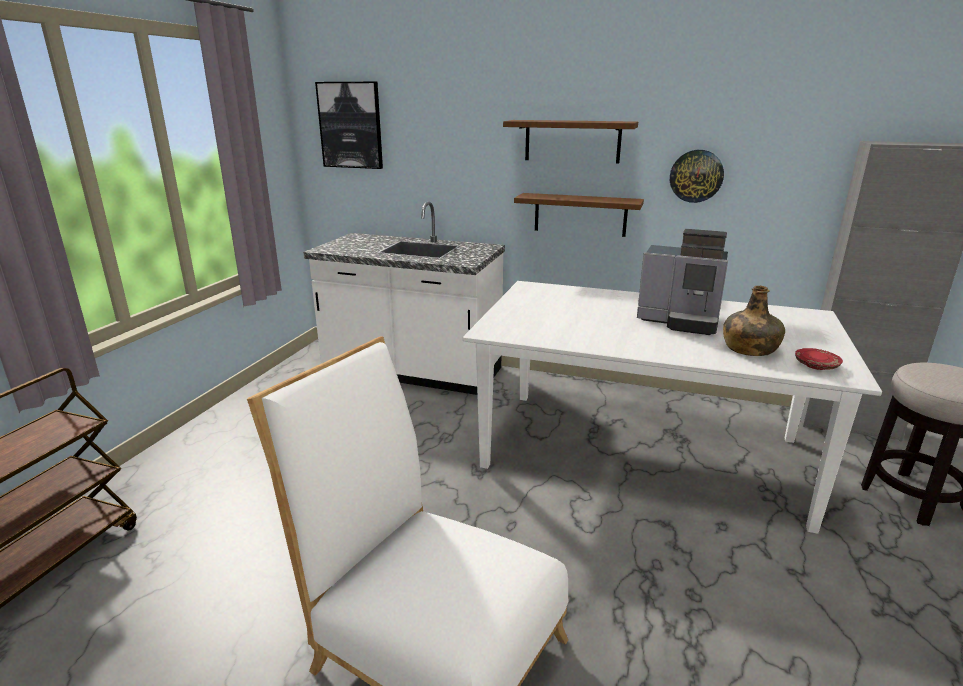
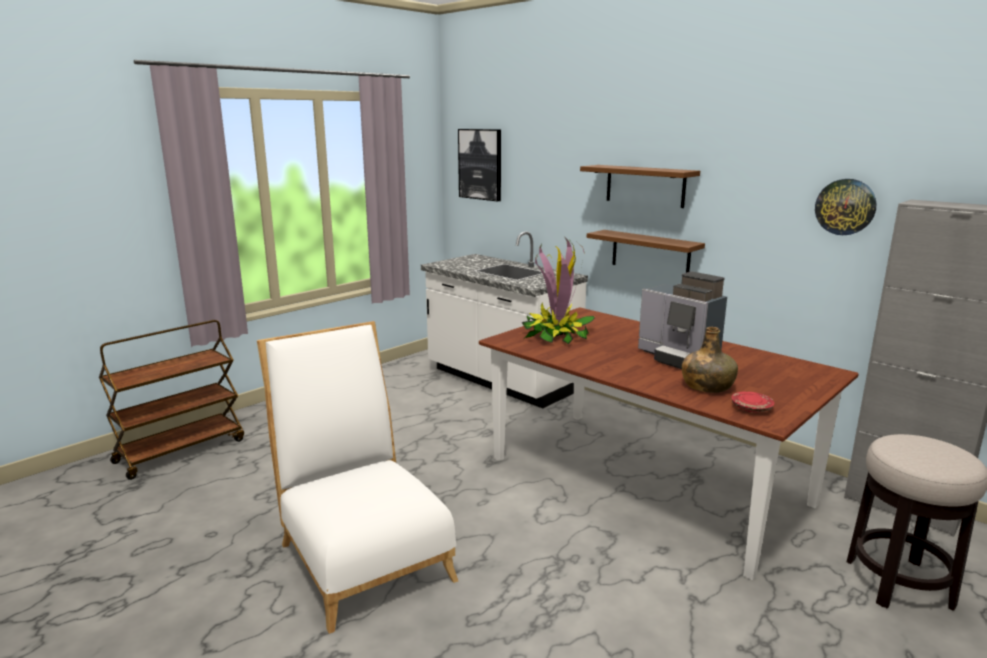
camera: 25 degrees right, 5 degrees down
white dining table [463,281,882,534] -> brown dining table [479,307,859,580]
wall clock [670,150,724,203] -> wall clock moved to [815,179,876,235]
none -> potted plant [522,236,595,344]

